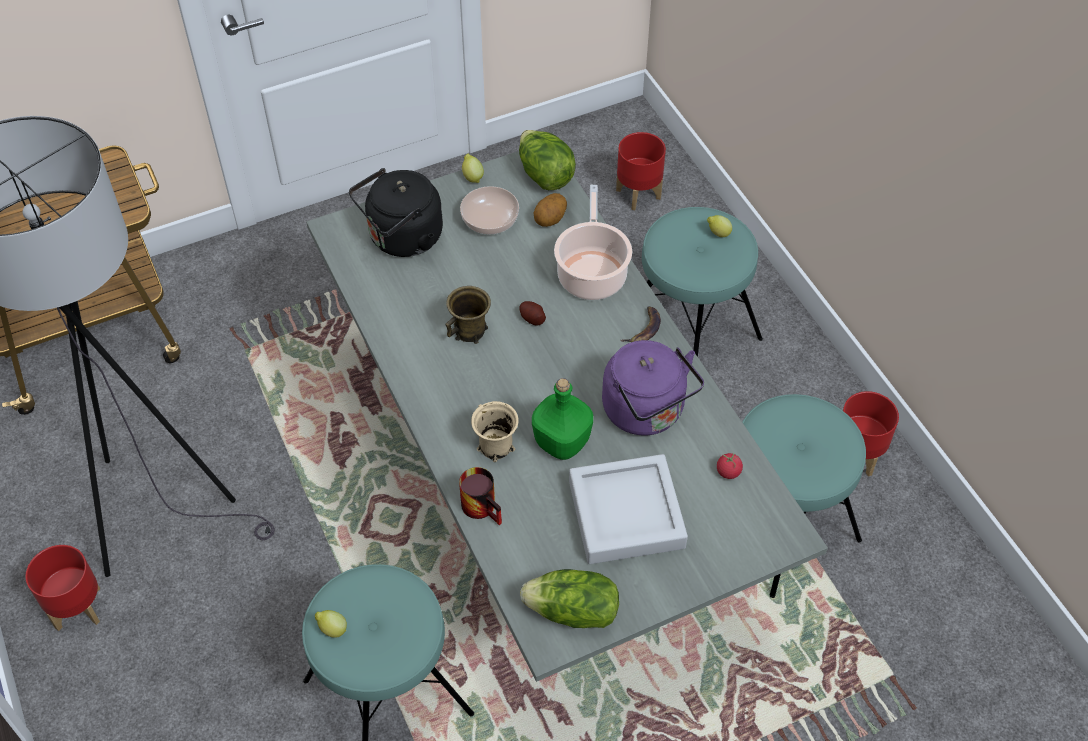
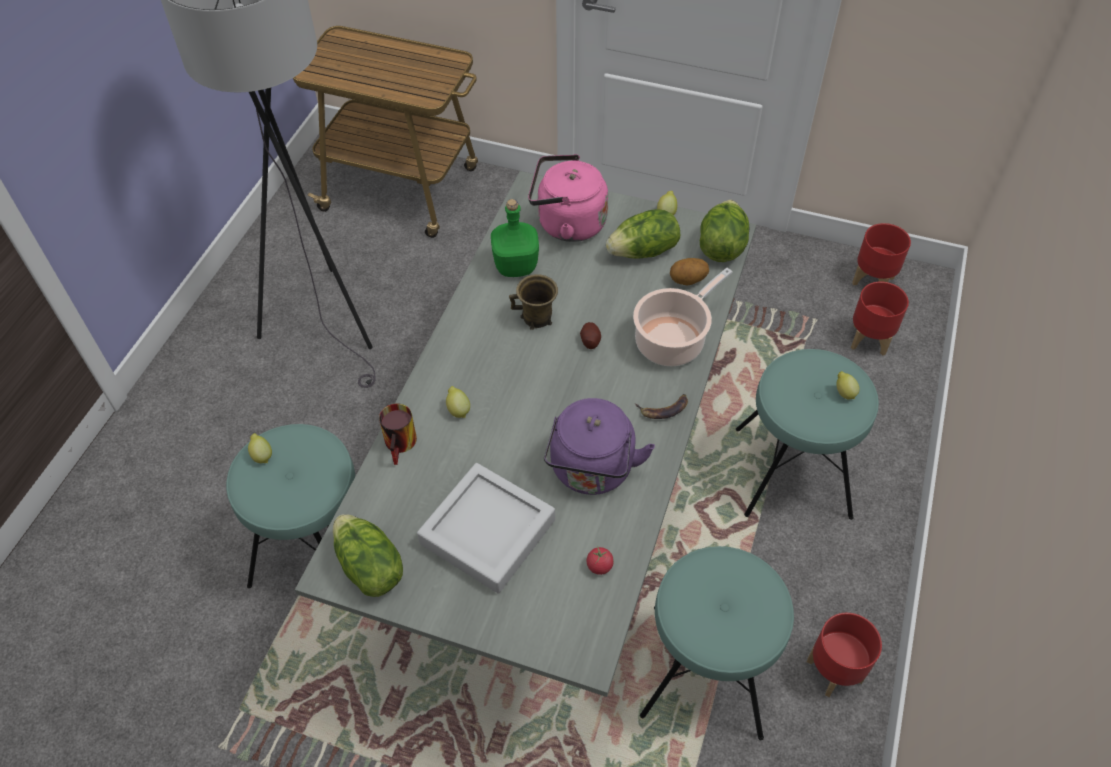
camera: 45 degrees right, 0 degrees up
red planter [25,545,100,631] -> red planter moved to [852,223,911,286]
black kettle [349,168,443,257] -> pink kettle [528,154,608,242]
bowl [460,186,519,235] -> lettuce [606,209,680,259]
beige mug [471,401,519,462] -> lemon [446,386,470,418]
green bottle [532,378,593,460] -> green bottle moved to [491,199,539,277]

